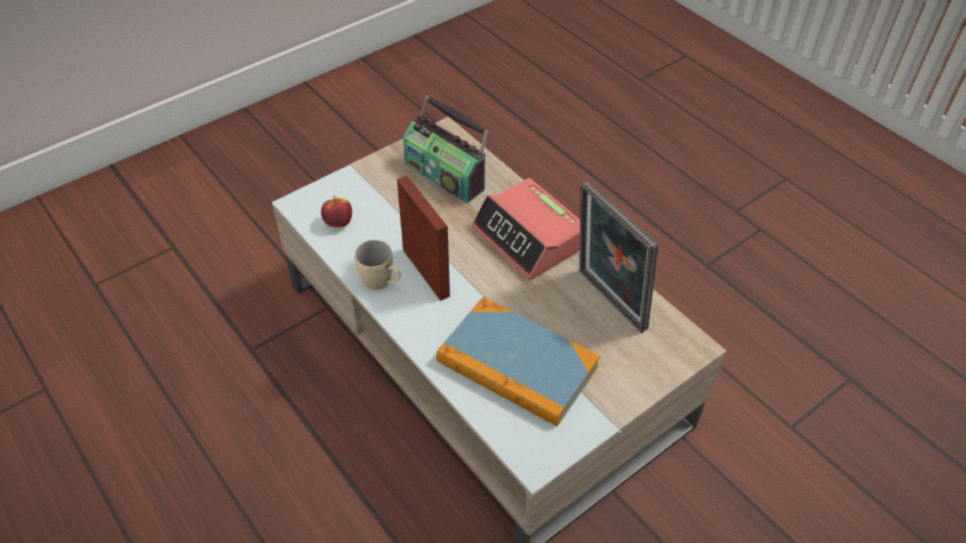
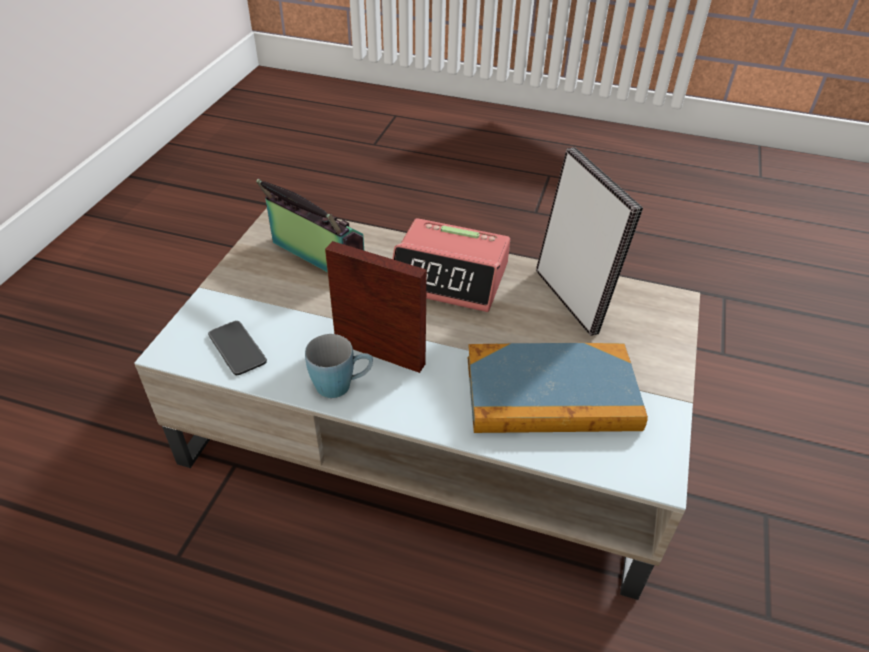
camera: 35 degrees left, 5 degrees down
apple [321,196,352,228] -> phone [208,321,267,375]
beige mug [355,240,401,290] -> blue mug [305,334,373,398]
radio [403,96,489,204] -> radio turned 150 degrees counterclockwise [256,179,364,272]
picture frame [579,180,658,333] -> picture frame turned 135 degrees counterclockwise [536,147,643,336]

